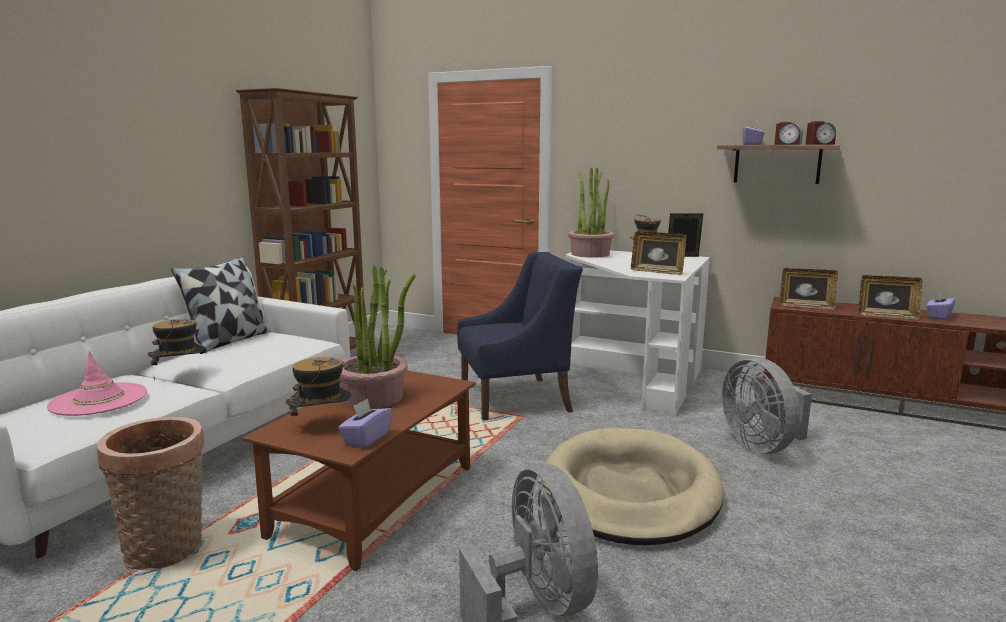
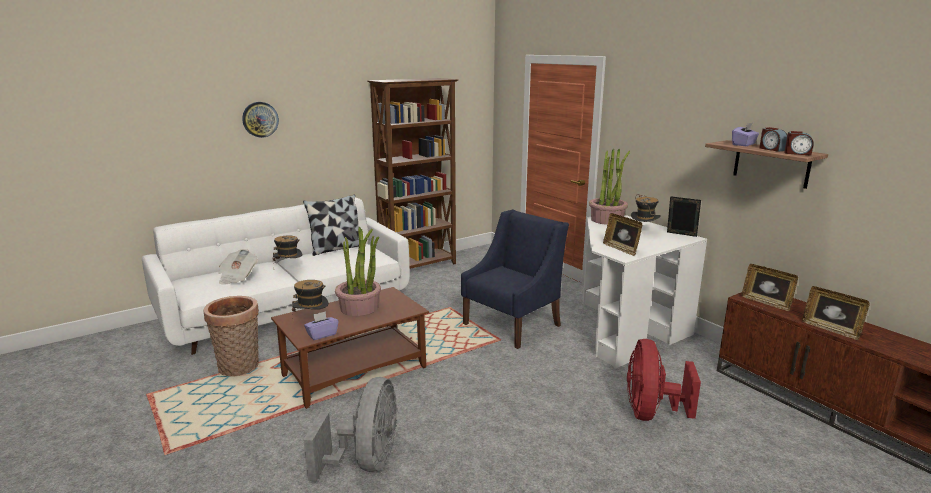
camera: 30 degrees right, 5 degrees up
pink hat [47,351,147,416] -> newspaper [218,249,258,284]
blue armchair [457,252,583,421] -> blue armchair turned 60 degrees counterclockwise [461,210,569,349]
beige dog bed [541,428,724,545] -> none
grey fan [722,357,812,454] -> red fan [627,339,701,421]
purple tissue box [927,291,955,320] -> none
none -> wall clock [242,102,279,138]

